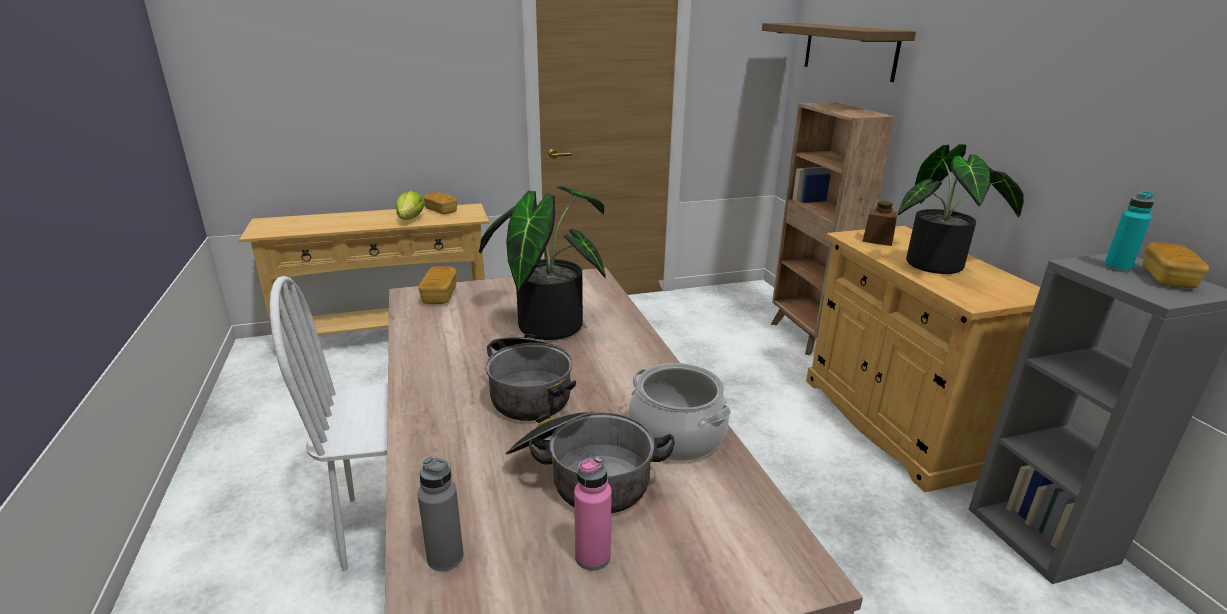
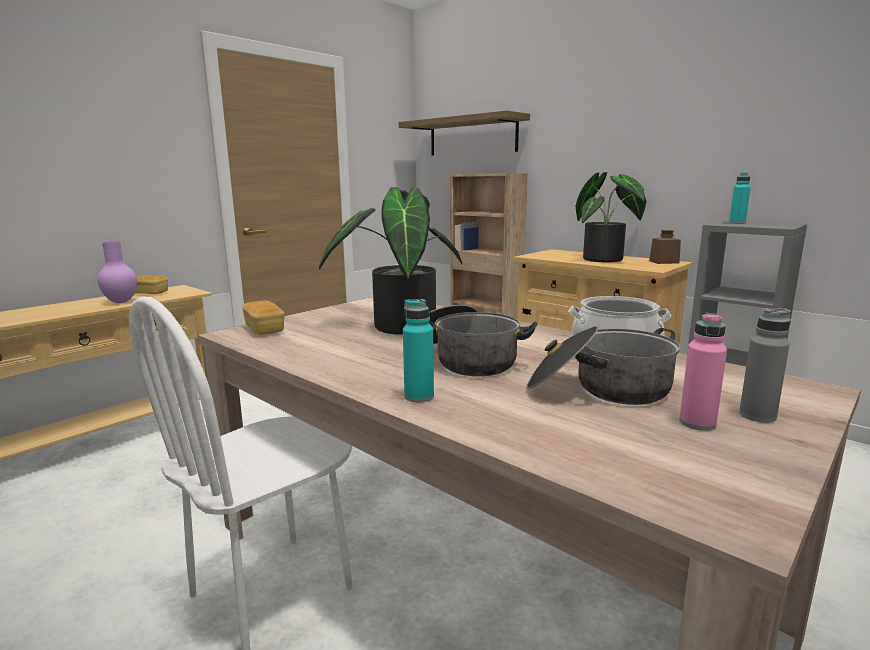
camera: 30 degrees left, 10 degrees down
lettuce [396,191,425,220] -> purple vase [97,241,137,303]
grey bottle [417,457,464,571] -> grey bottle moved to [739,308,791,423]
brown jar [862,201,897,246] -> brown jar moved to [649,230,681,264]
bread [1142,242,1209,289] -> none
none -> turquoise bottle [403,299,434,402]

